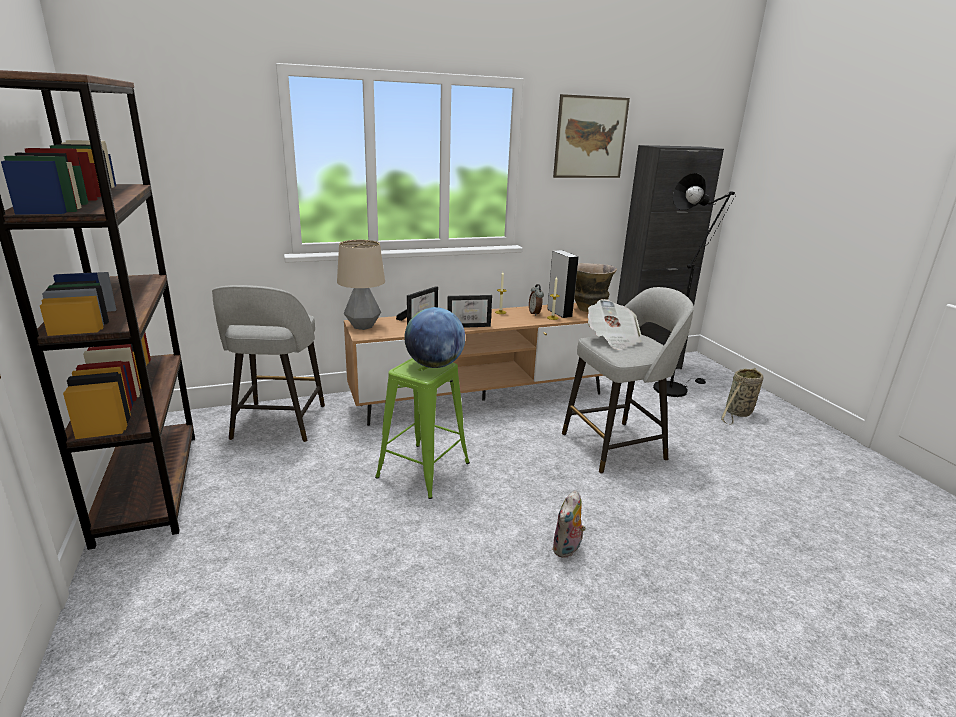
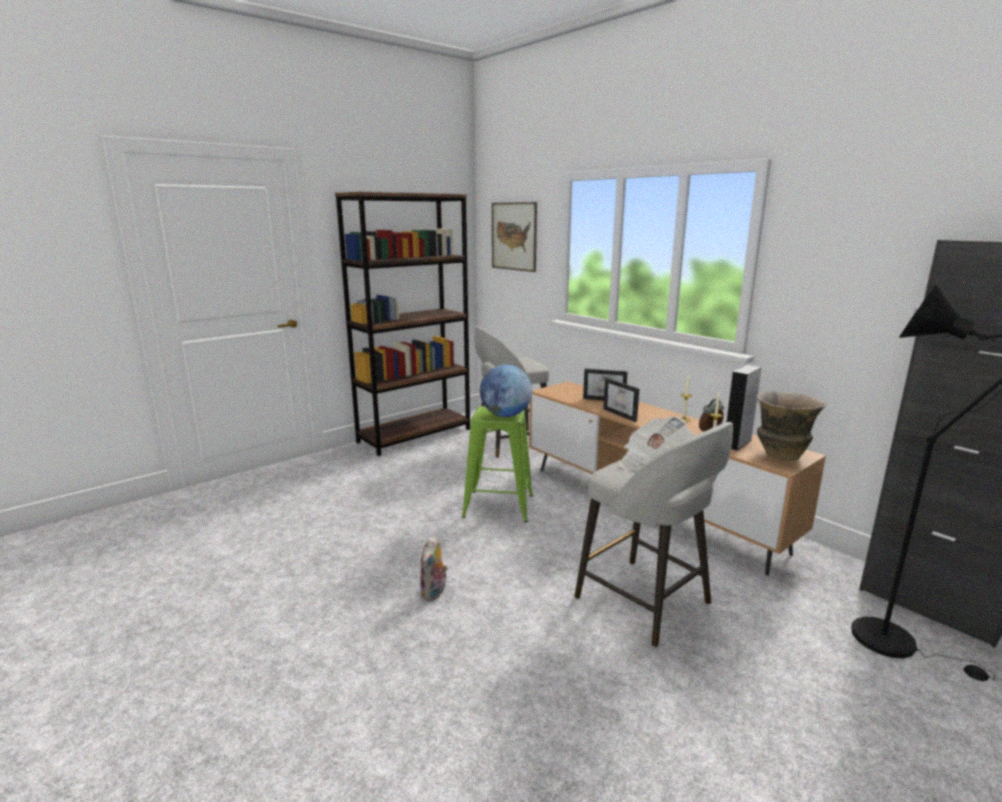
camera: 70 degrees right, 5 degrees down
table lamp [337,240,385,330] -> none
plush toy [552,490,586,558] -> plush toy turned 90 degrees counterclockwise [420,534,448,601]
picture [553,94,630,178] -> picture moved to [492,202,537,272]
basket [721,368,763,425] -> none

